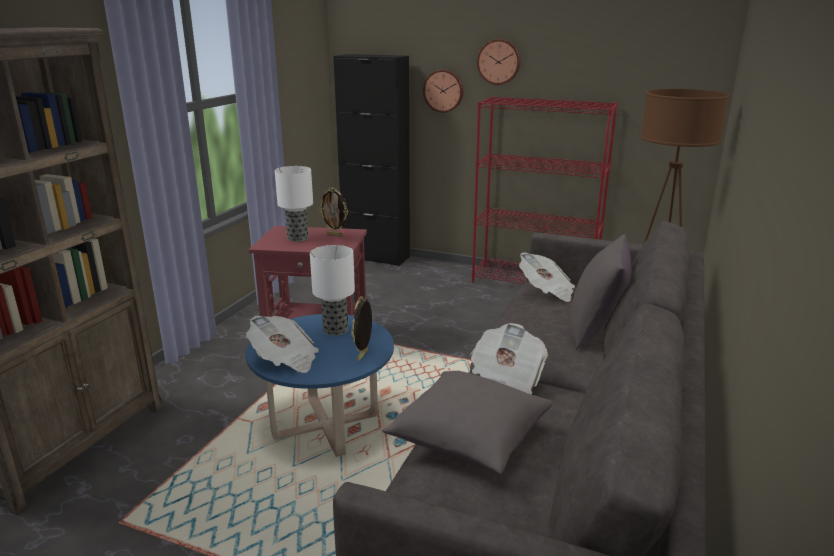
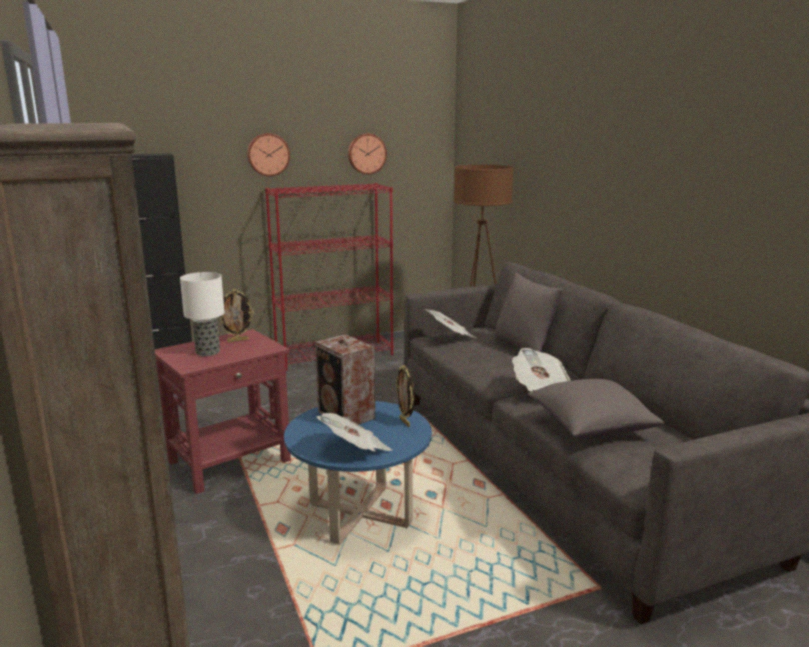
camera: 45 degrees left, 5 degrees down
table lamp [310,245,355,336] -> speaker [315,334,375,425]
wall clock [423,69,464,113] -> wall clock moved to [348,133,387,174]

